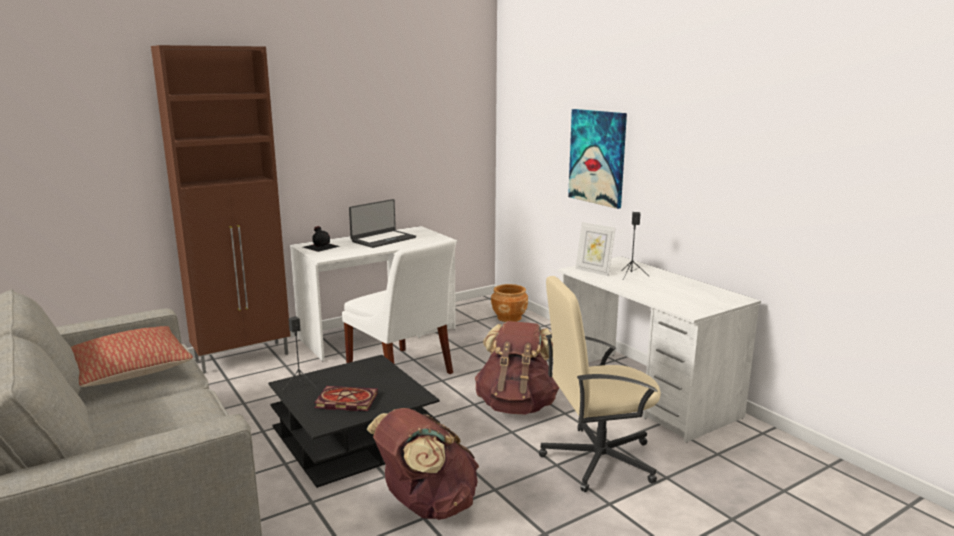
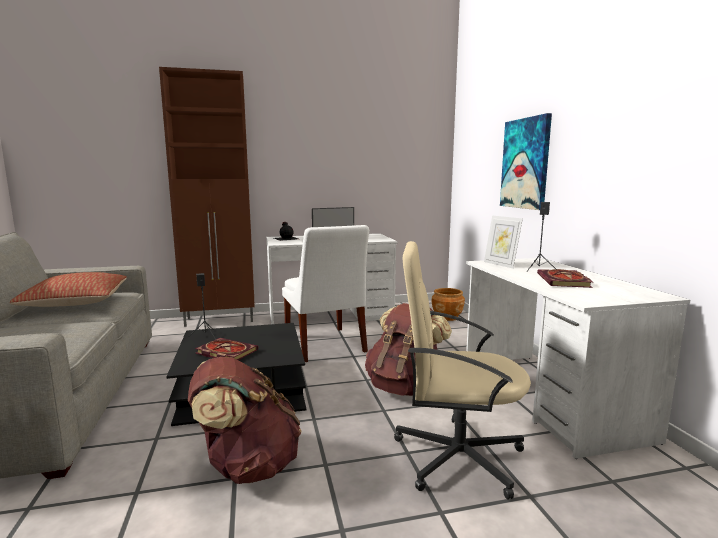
camera: 20 degrees right, 5 degrees down
none -> book [537,269,593,288]

